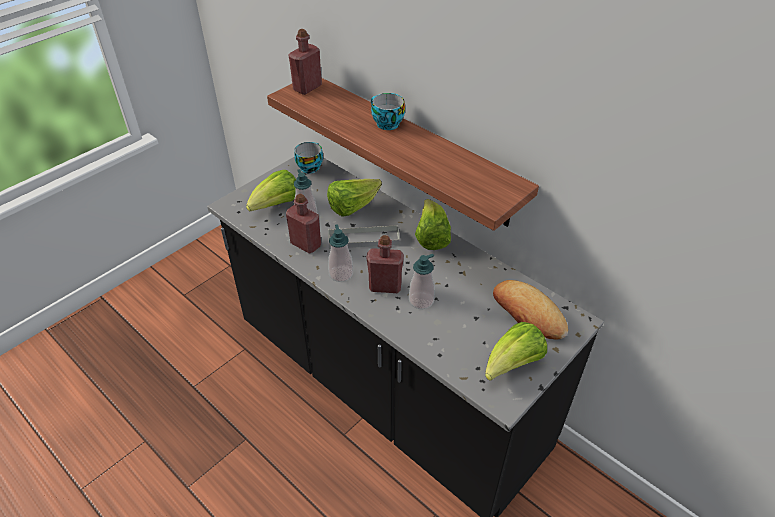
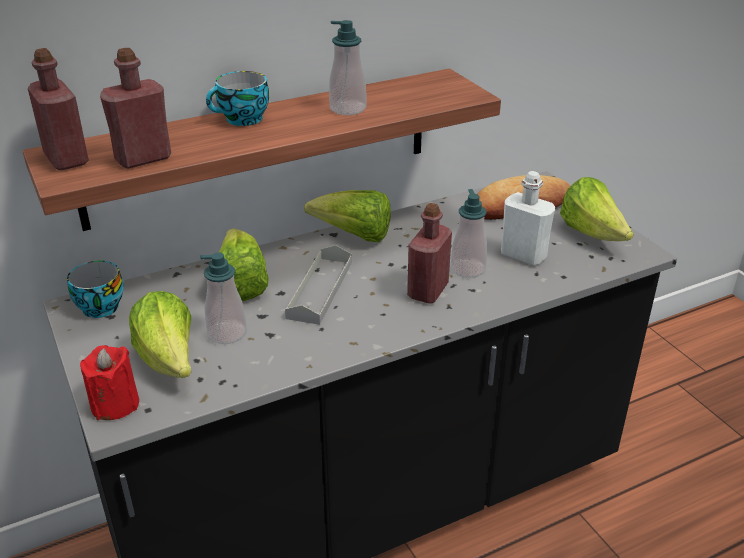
camera: 70 degrees left, 10 degrees down
red bottle [286,193,321,253] -> red bottle moved to [100,48,171,169]
soap dispenser [328,224,353,282] -> soap dispenser moved to [329,20,366,115]
none -> red candle [80,345,139,420]
none -> white bottle [501,171,555,266]

